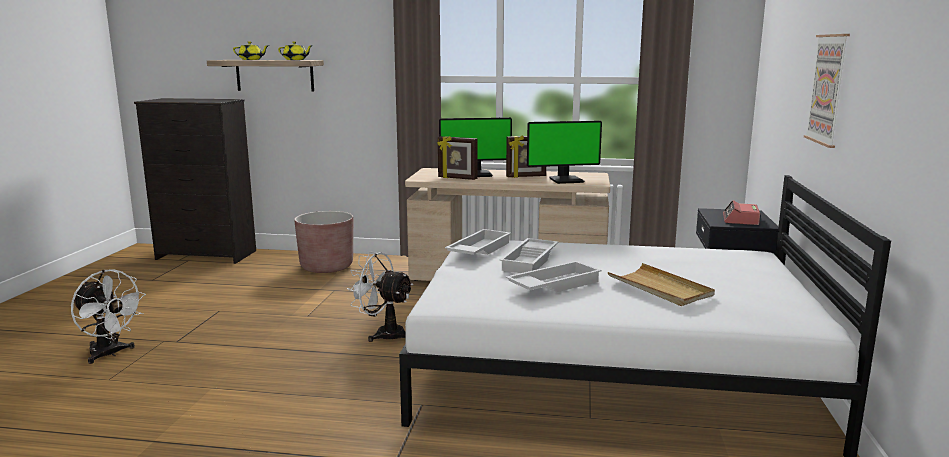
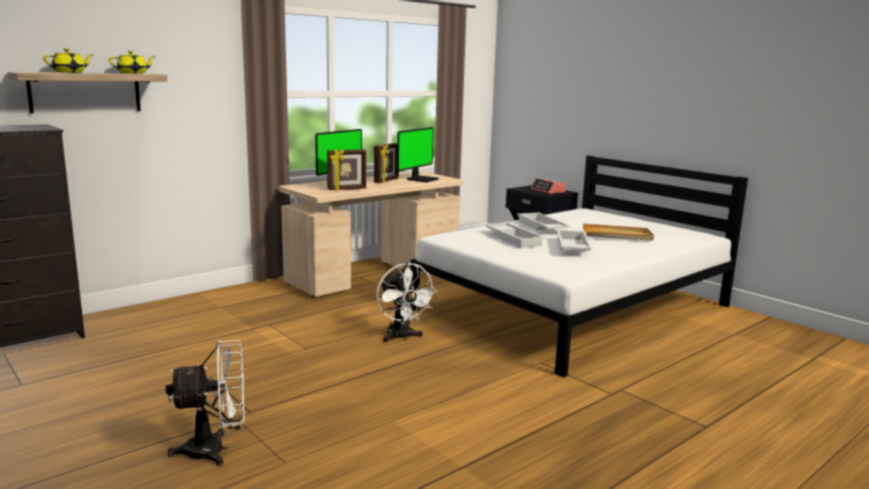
camera: 50 degrees left, 0 degrees up
brown planter [294,211,353,273] -> none
white fan [347,252,414,342] -> white fan turned 90 degrees counterclockwise [376,263,437,342]
white tray [445,229,511,255] -> white tray moved to [518,213,571,230]
picture [804,34,850,148] -> none

